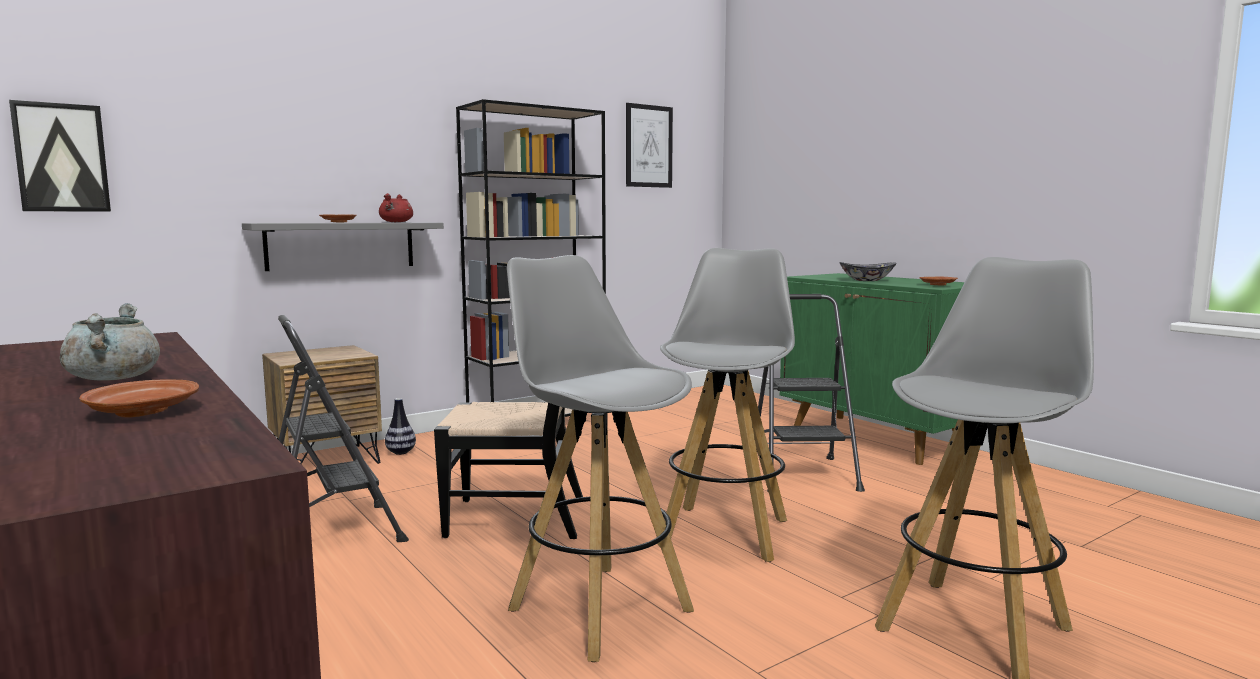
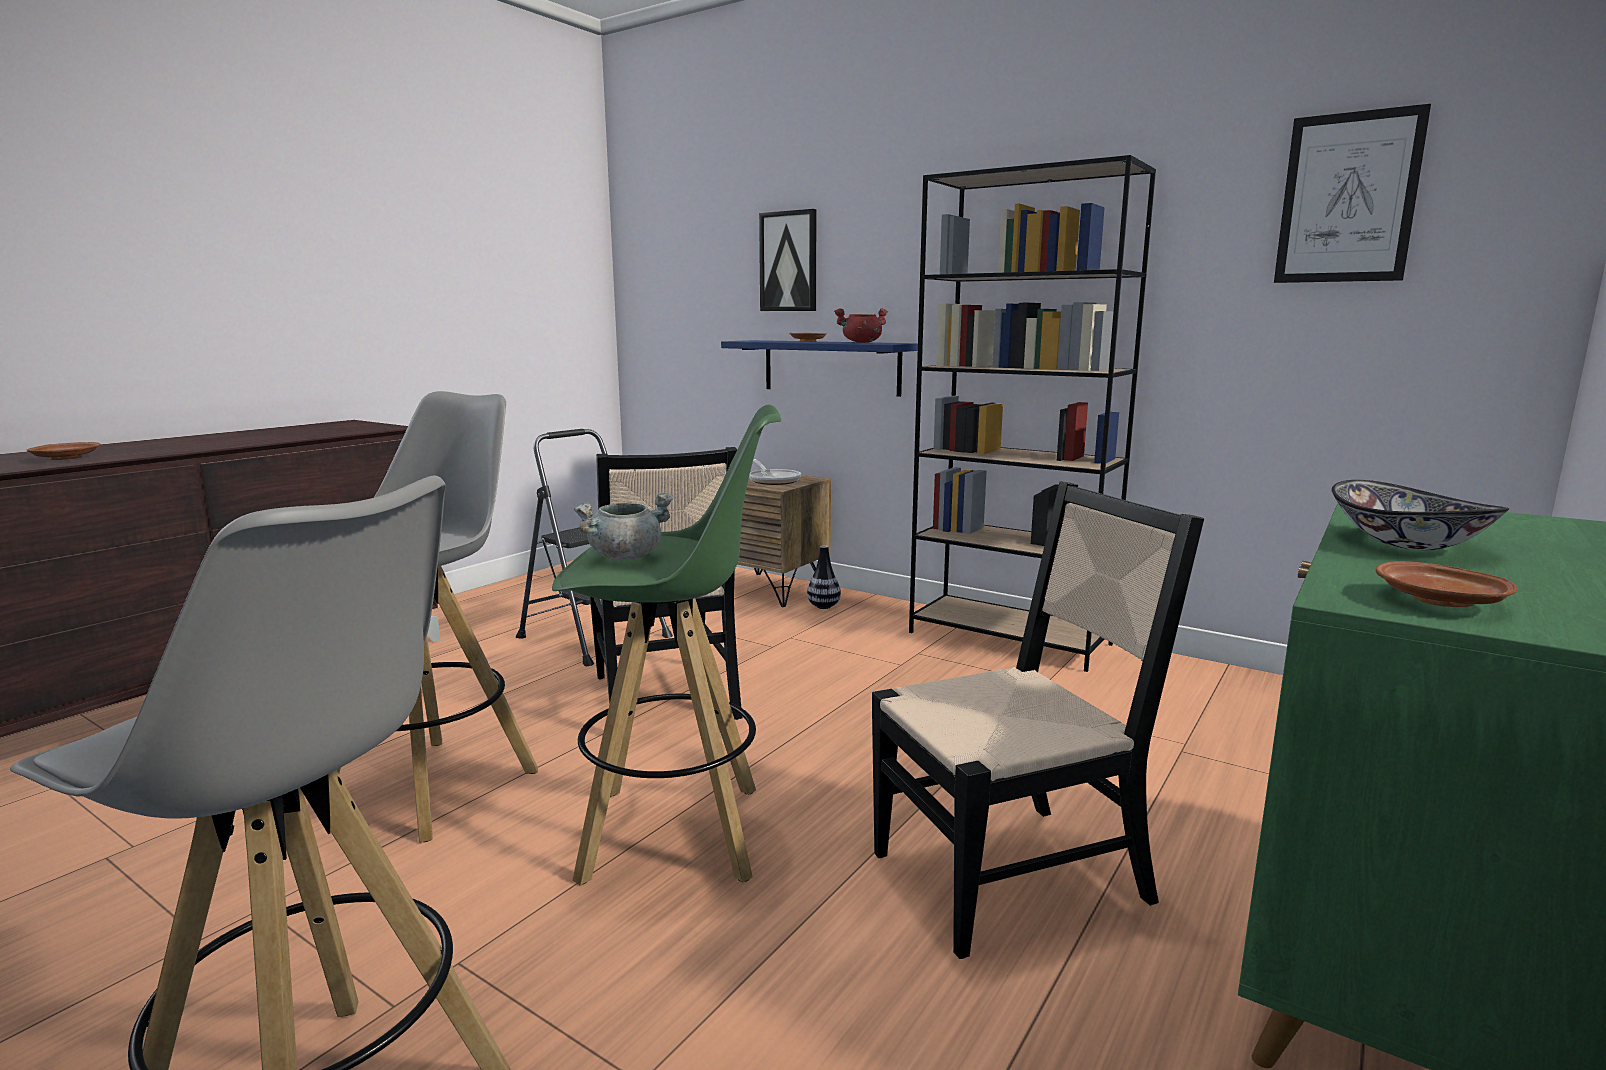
camera: 70 degrees right, 5 degrees up
picture [9,100,111,212] -> picture moved to [759,209,816,311]
grey cooking pot [60,303,160,381] -> grey cooking pot moved to [574,493,674,560]
grey shelf [242,223,444,271] -> blue shelf [721,340,918,397]
grey stool [658,248,795,562] -> green stool [552,405,781,886]
black step ladder [758,294,865,492] -> chair [872,481,1204,959]
none -> frying pan [749,459,801,485]

